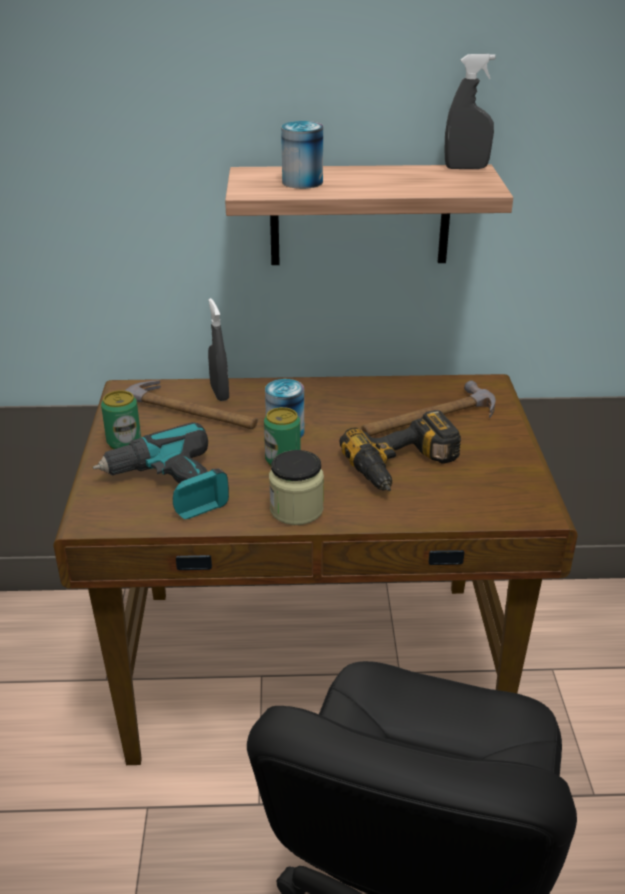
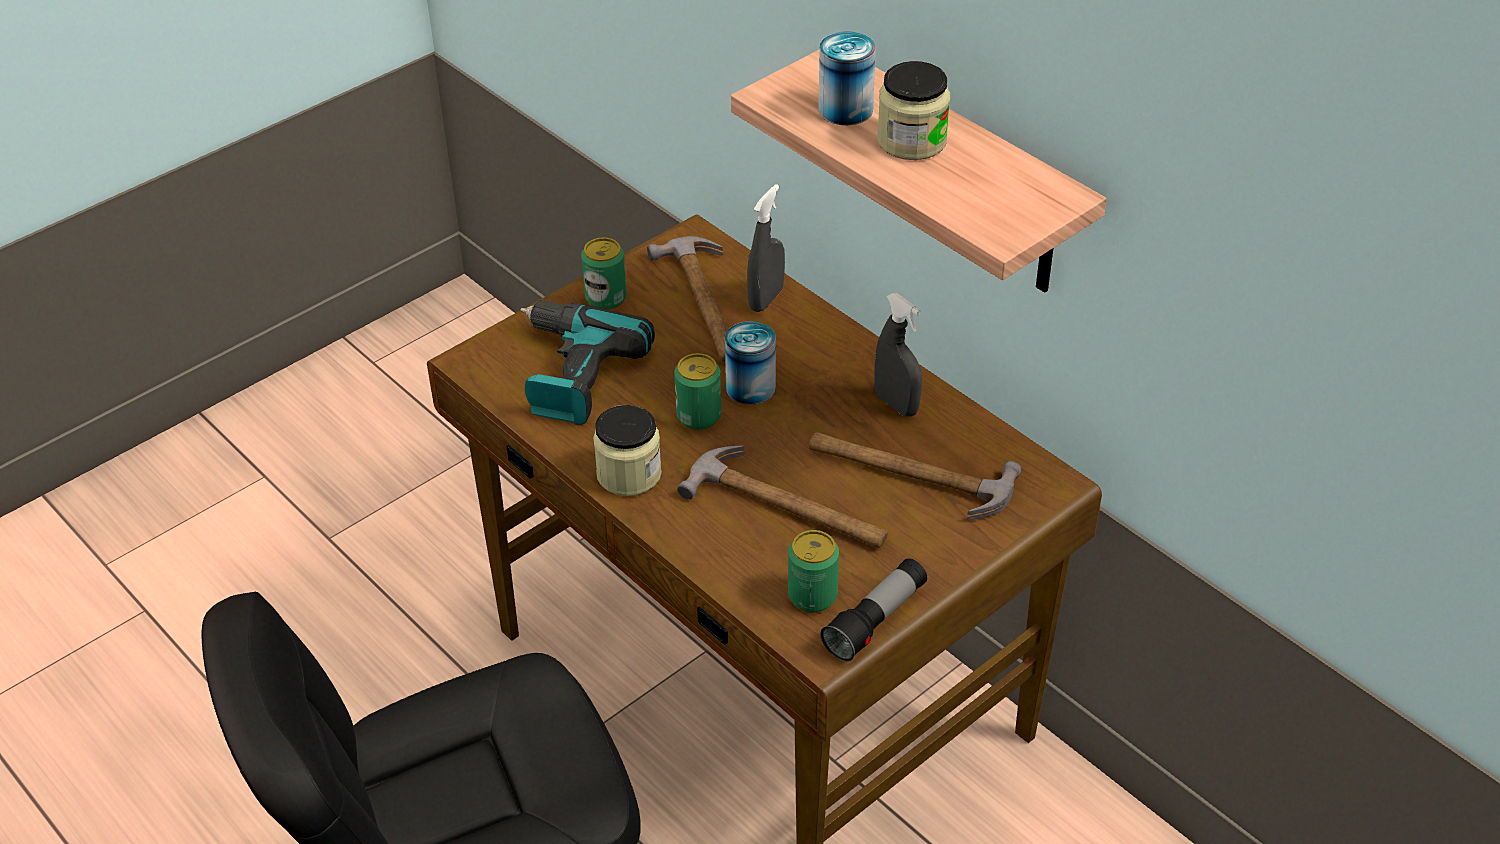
camera: 50 degrees right, 10 degrees up
power drill [339,410,461,491] -> hammer [677,445,888,548]
grey spray bottle [445,54,496,169] -> grey spray bottle moved to [874,293,922,417]
none -> can [788,530,839,613]
none -> flashlight [820,558,927,662]
none -> jar [877,61,950,160]

